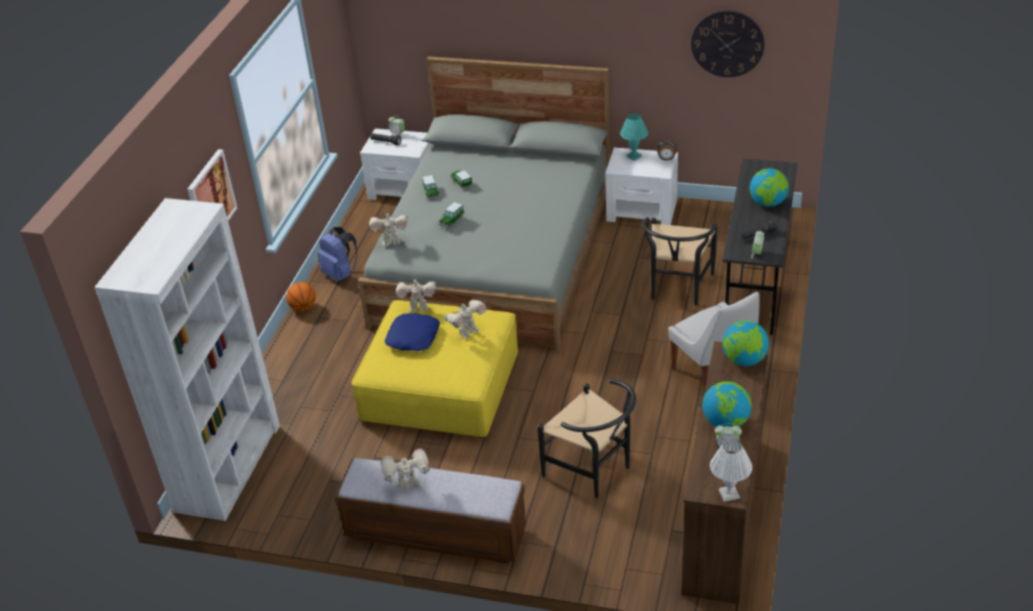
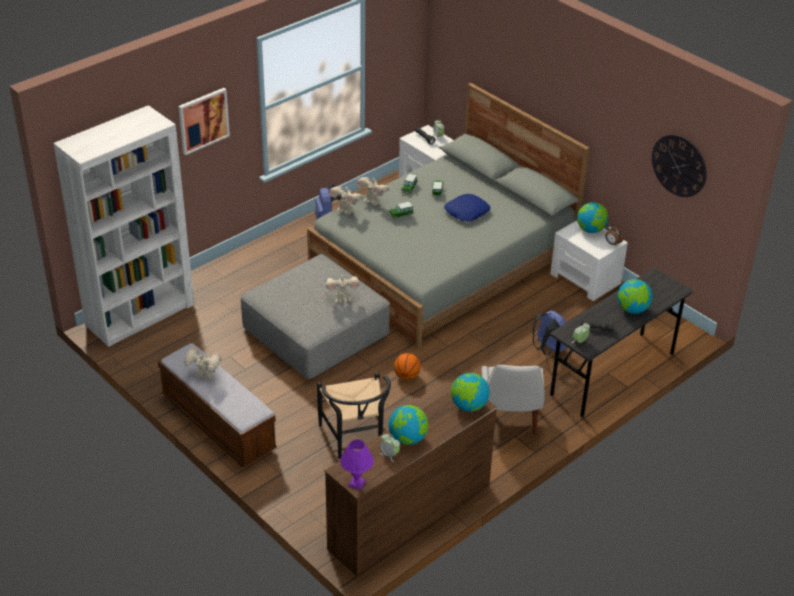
camera: 30 degrees right, 0 degrees up
basketball [286,282,316,311] -> basketball moved to [394,353,421,380]
yellow ottoman [352,300,518,437] -> grey ottoman [240,254,390,380]
blue pillow [385,313,440,351] -> blue pillow moved to [444,194,490,222]
toy robot [396,277,436,312] -> toy robot moved to [357,177,389,205]
turquoise table lamp [620,114,648,161] -> globe [577,202,608,233]
black chair [643,217,718,305] -> blue backpack [533,310,568,355]
white table lamp [710,440,752,502] -> purple table lamp [340,440,374,490]

